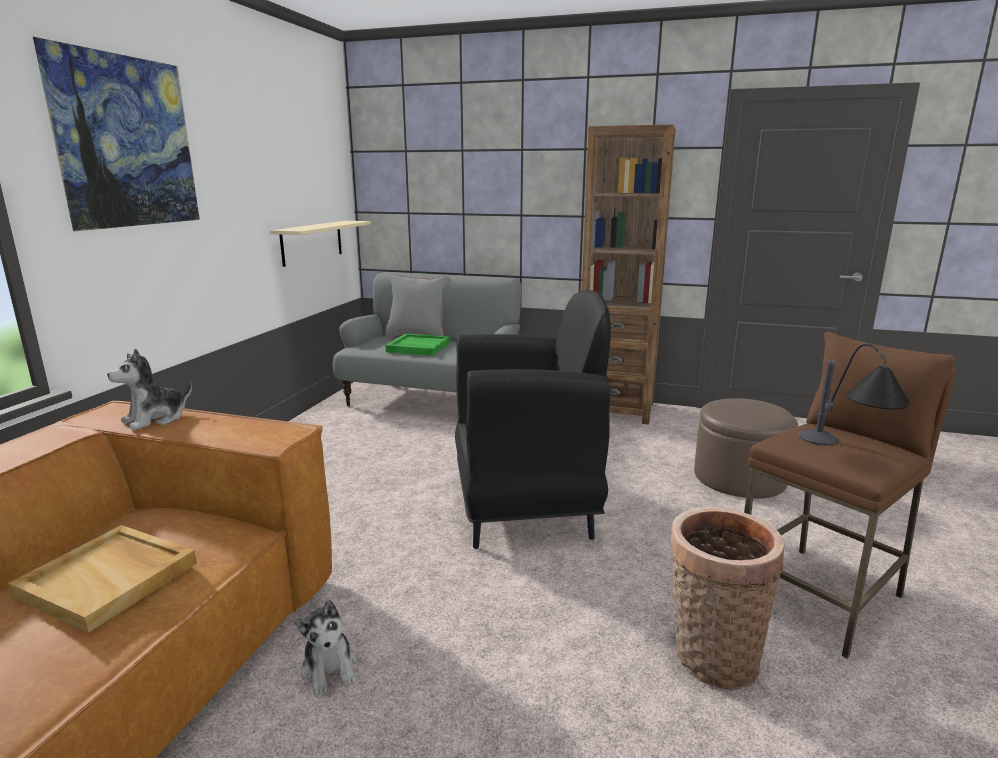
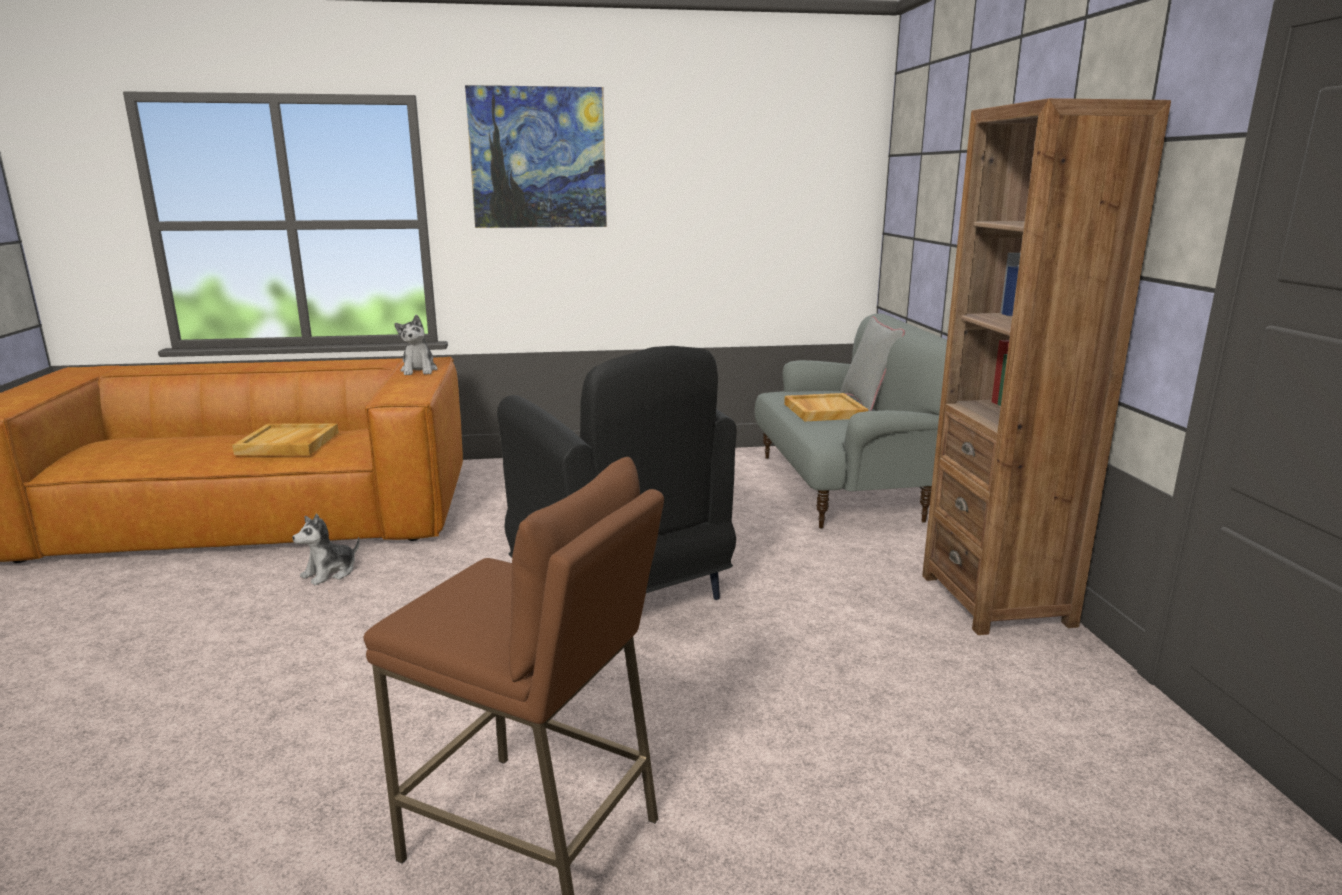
camera: 65 degrees right, 0 degrees up
plush toy [107,349,192,430] -> plush toy turned 120 degrees counterclockwise [394,315,438,375]
beige shelf [270,221,371,267] -> none
green tray [385,333,450,356] -> beige tray [784,393,868,421]
basket [670,507,785,690] -> none
brown ottoman [694,398,798,499] -> none
table lamp [799,344,910,446] -> none

